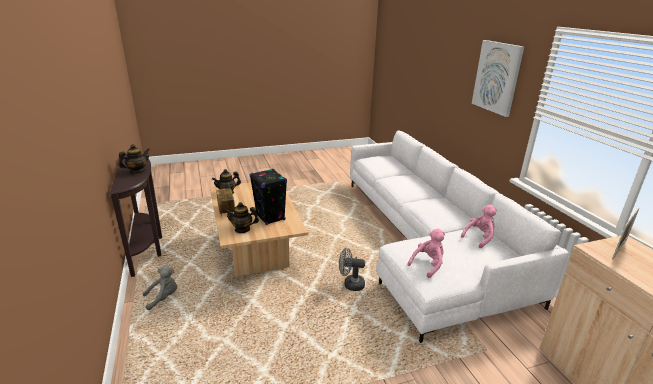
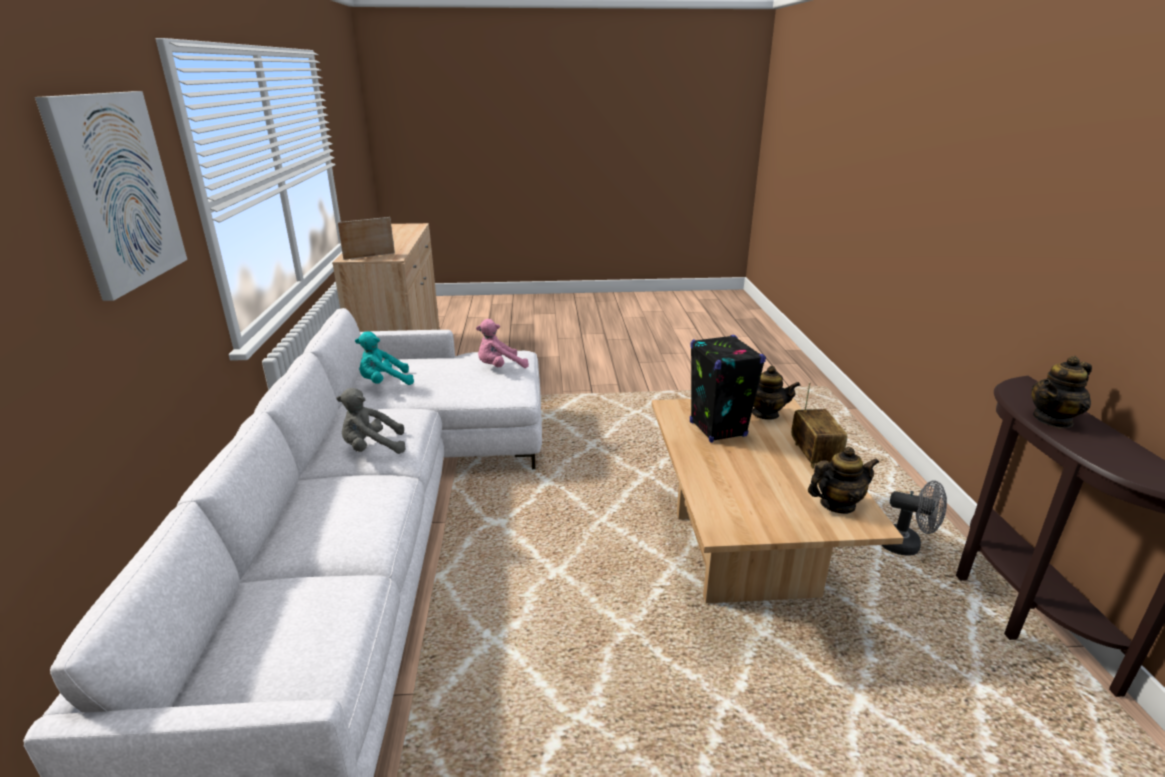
camera: 165 degrees left, 0 degrees up
grey plush toy [143,266,177,310] -> grey plush toy moved to [336,388,405,454]
grey fan [339,248,365,291] -> grey fan moved to [881,481,947,556]
pink plush toy [461,205,497,248] -> turquoise plush toy [355,331,414,385]

